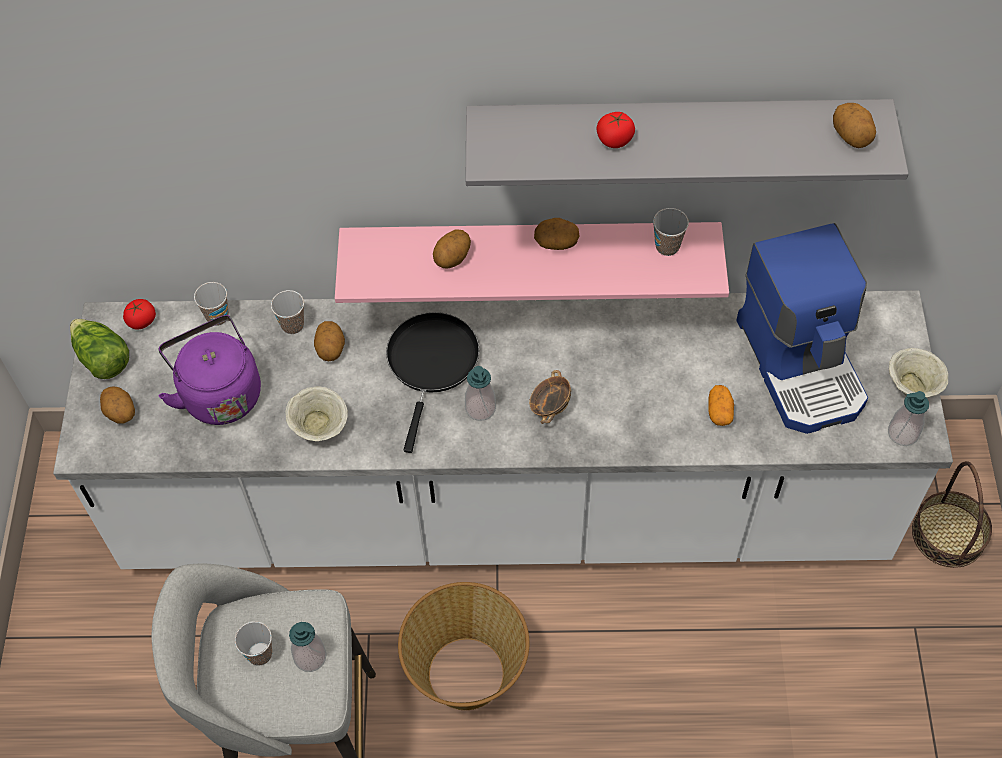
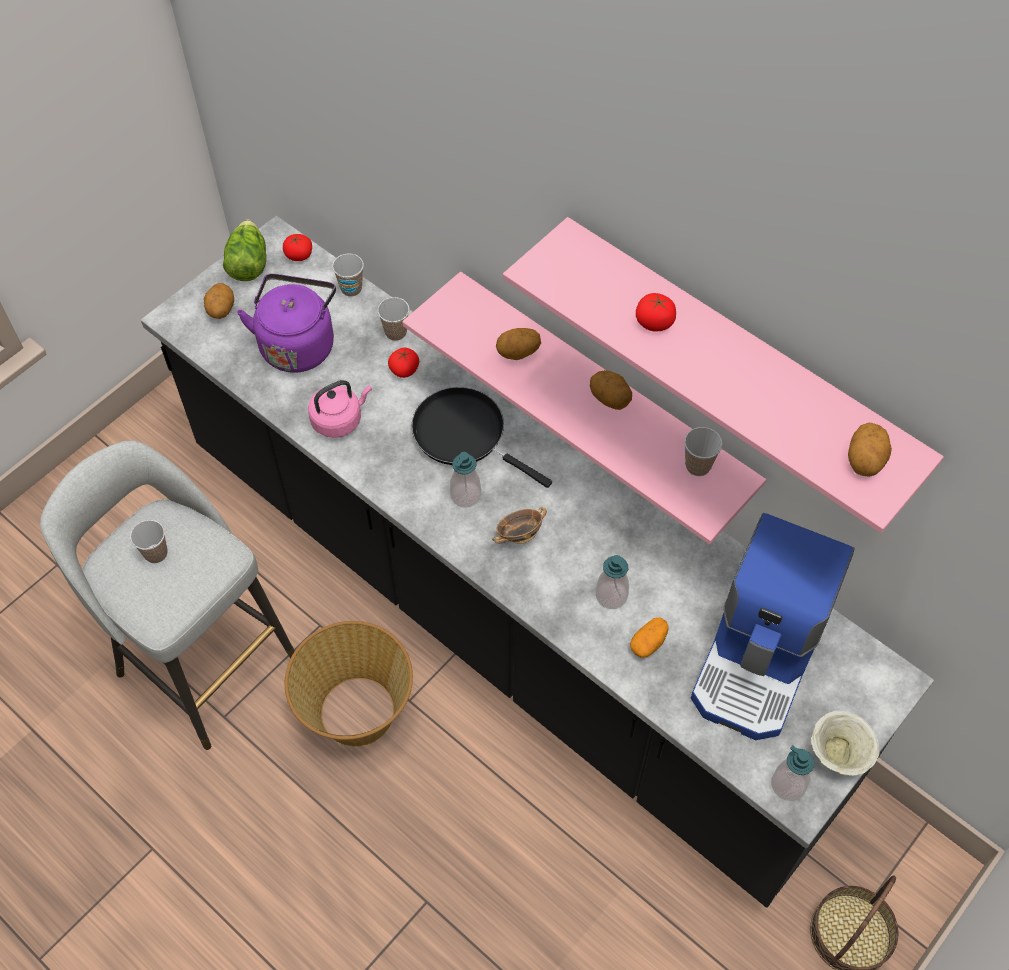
camera: 40 degrees right, 0 degrees up
white counter [53,290,953,569] -> black counter [141,216,934,908]
beige bowl [286,386,348,441] -> pink kettle [308,380,372,438]
soap dispenser [289,622,327,672] -> soap dispenser moved to [596,555,629,609]
potato [314,321,345,361] -> tomato [388,347,419,378]
black frying pan [386,312,479,453] -> black frying pan turned 105 degrees counterclockwise [411,387,552,488]
grey shelf [466,99,909,186] -> pink shelf [503,217,944,533]

